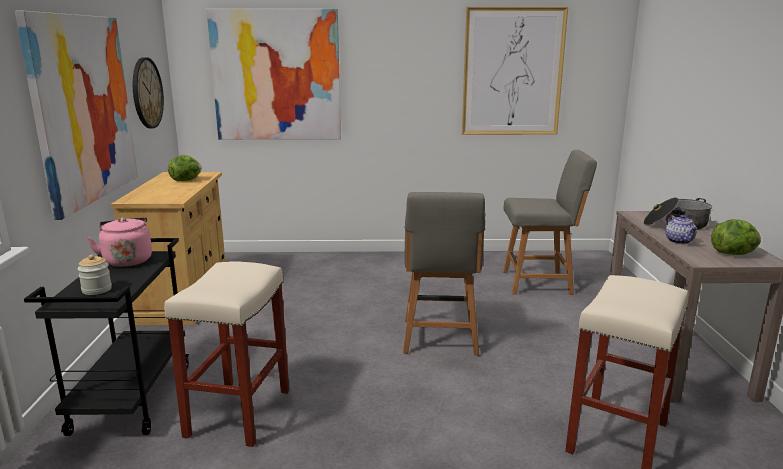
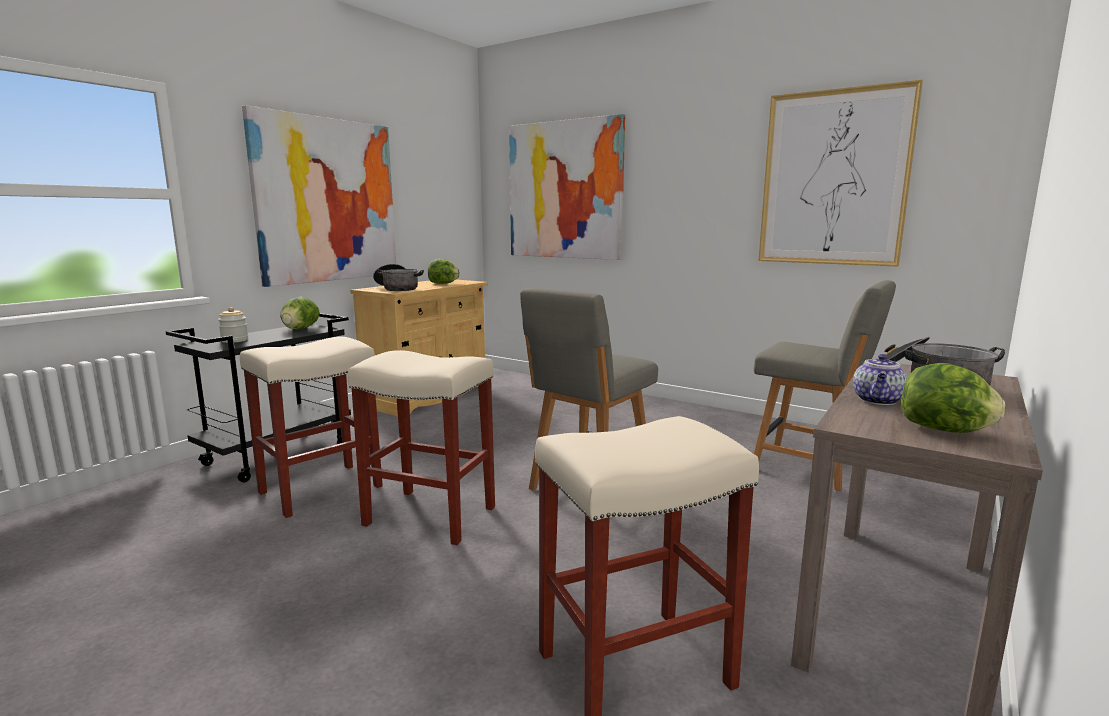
camera: 35 degrees right, 5 degrees down
pink kettle [87,217,152,267] -> lettuce [280,297,320,330]
wall clock [133,57,164,128] -> none
none -> beige stool [348,350,495,545]
none -> cooking pot [373,264,424,291]

